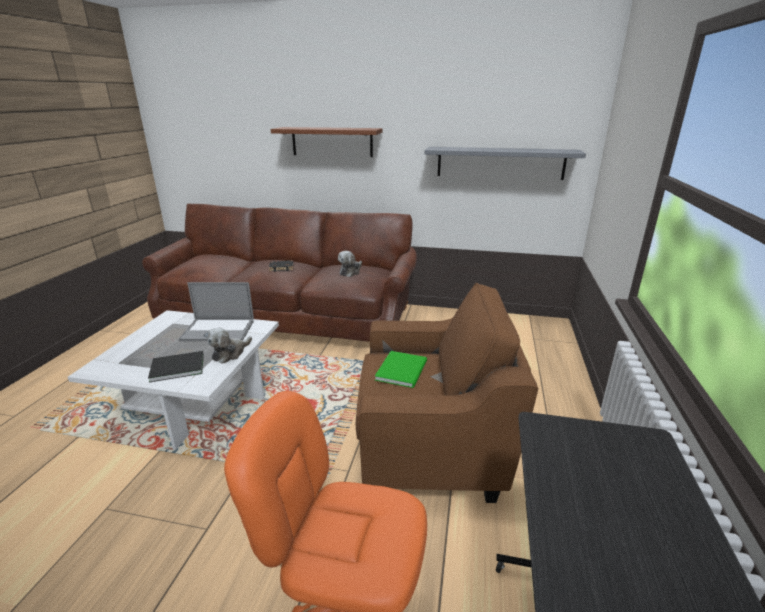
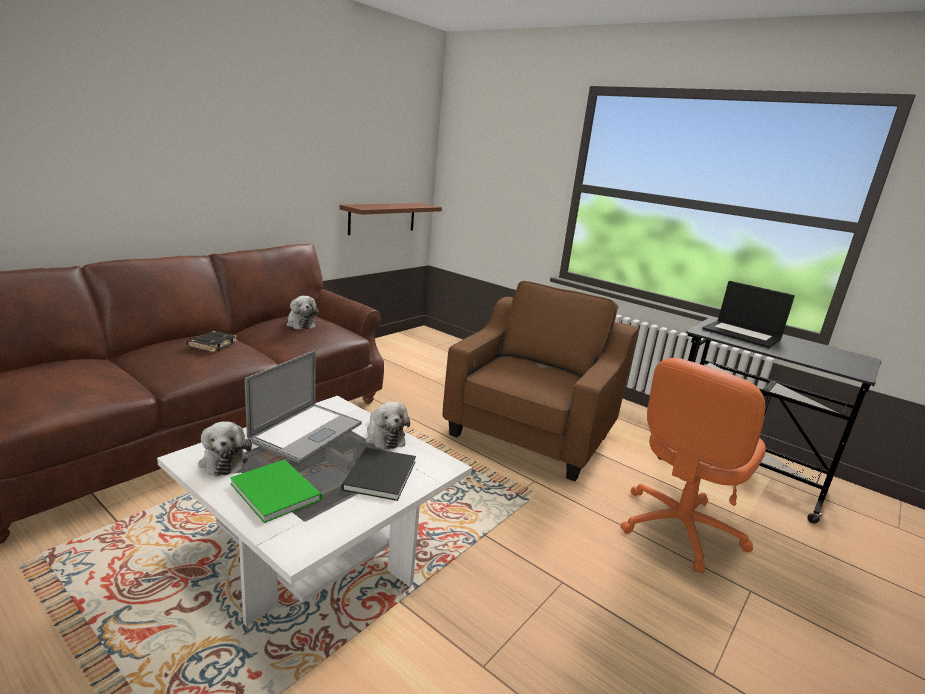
camera: 65 degrees left, 5 degrees down
brown shelf [271,127,383,157] -> brown shelf moved to [340,203,442,235]
green book [375,351,427,388] -> green book moved to [230,459,322,523]
grey shelf [425,147,586,180] -> none
none -> plush toy [198,421,252,476]
none -> laptop [702,281,795,348]

